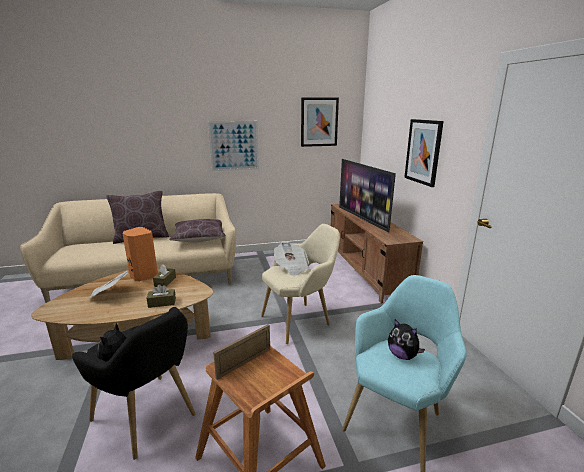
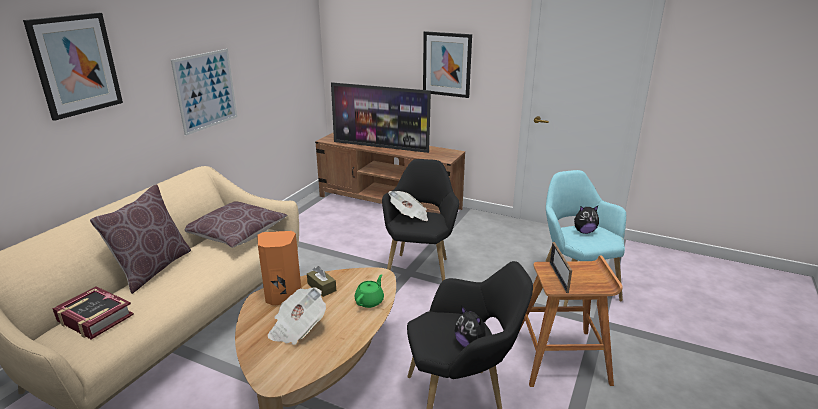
camera: 50 degrees left, 5 degrees up
brown tissue box [146,284,176,308] -> green teapot [355,274,384,308]
beige armchair [261,224,340,344] -> black armchair [382,159,459,281]
picture [301,97,339,147] -> picture moved to [23,13,123,121]
none -> book [52,286,134,339]

